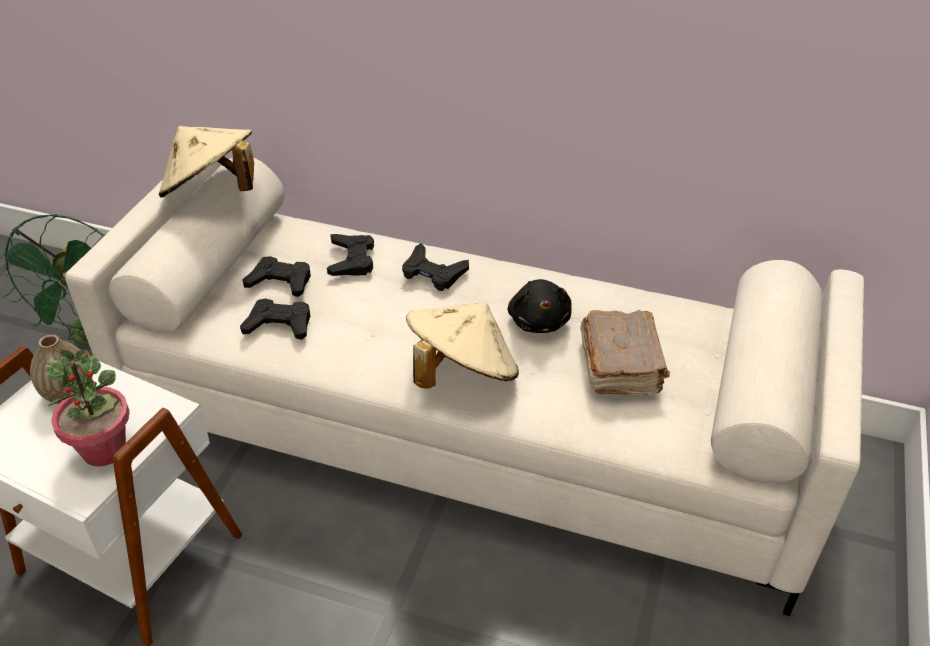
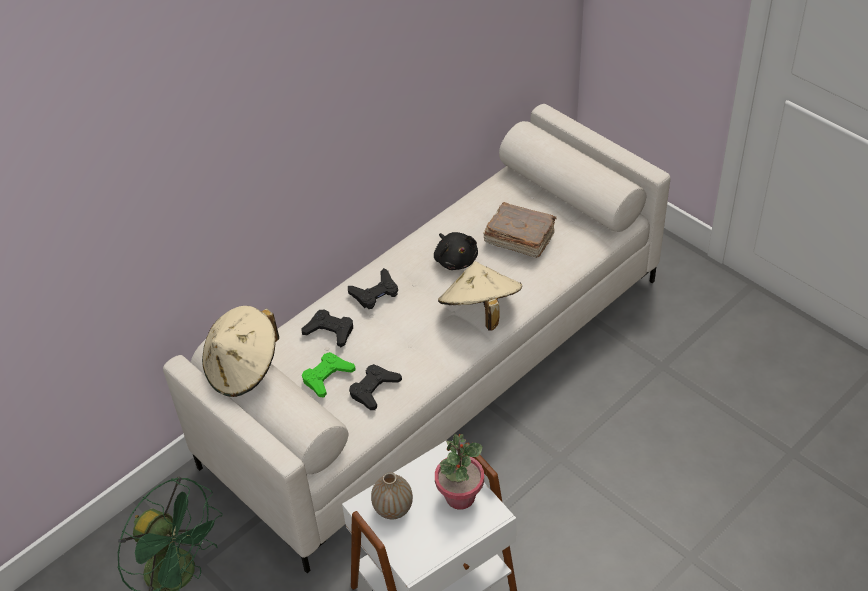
camera: 60 degrees left, 5 degrees up
black game controller [242,256,311,297] -> green game controller [302,352,356,397]
black plush toy [508,279,572,333] -> black plush toy turned 45 degrees clockwise [434,232,478,270]

